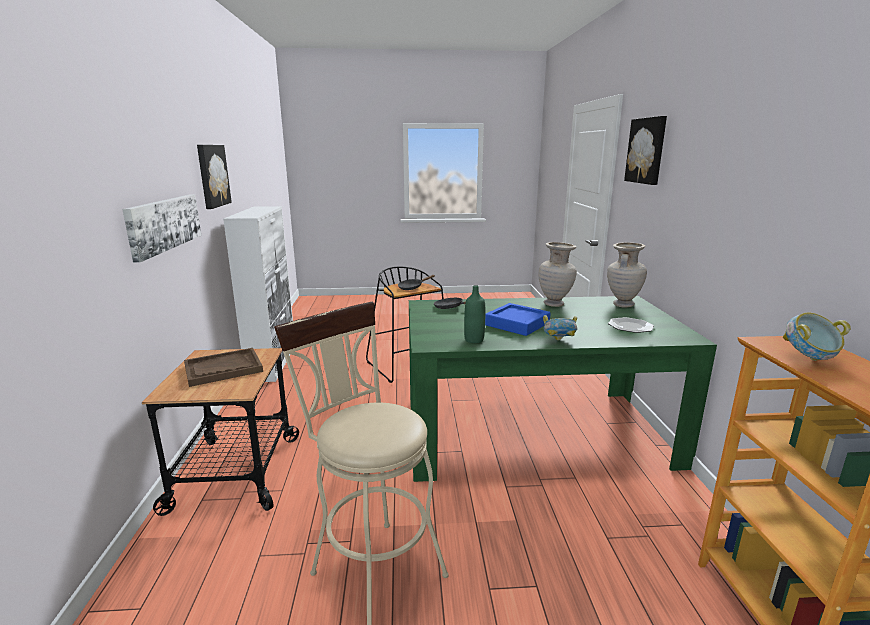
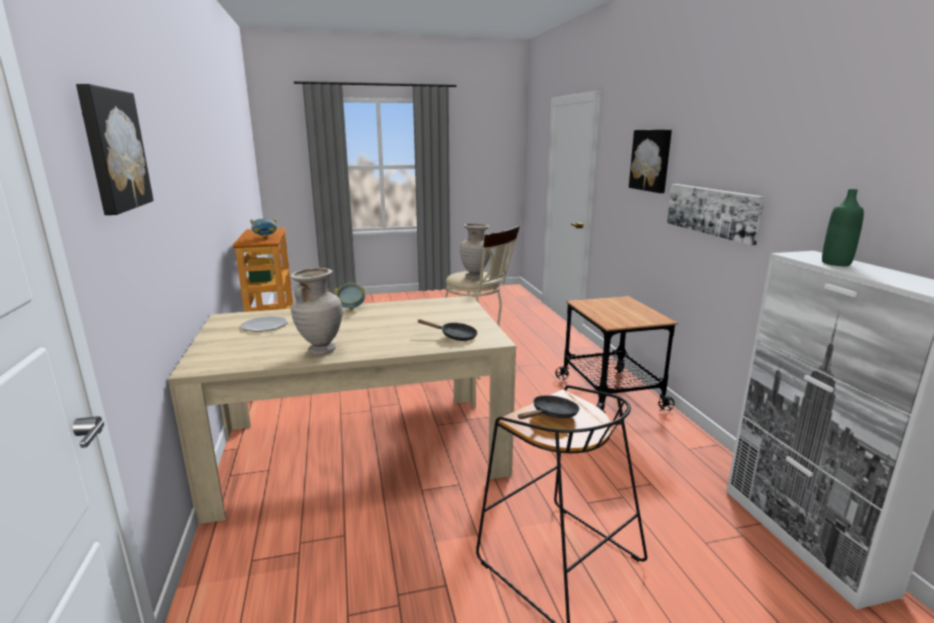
camera: 170 degrees right, 0 degrees up
brown tray [184,348,263,387] -> none
picture [197,145,232,209] -> picture moved to [629,130,672,193]
green dining table [409,296,717,482] -> beige dining table [168,296,516,524]
green bottle [464,285,485,343] -> green bottle moved to [822,189,864,266]
blue tray [485,303,551,336] -> none
beige vase [607,242,647,307] -> beige vase moved to [460,224,491,279]

